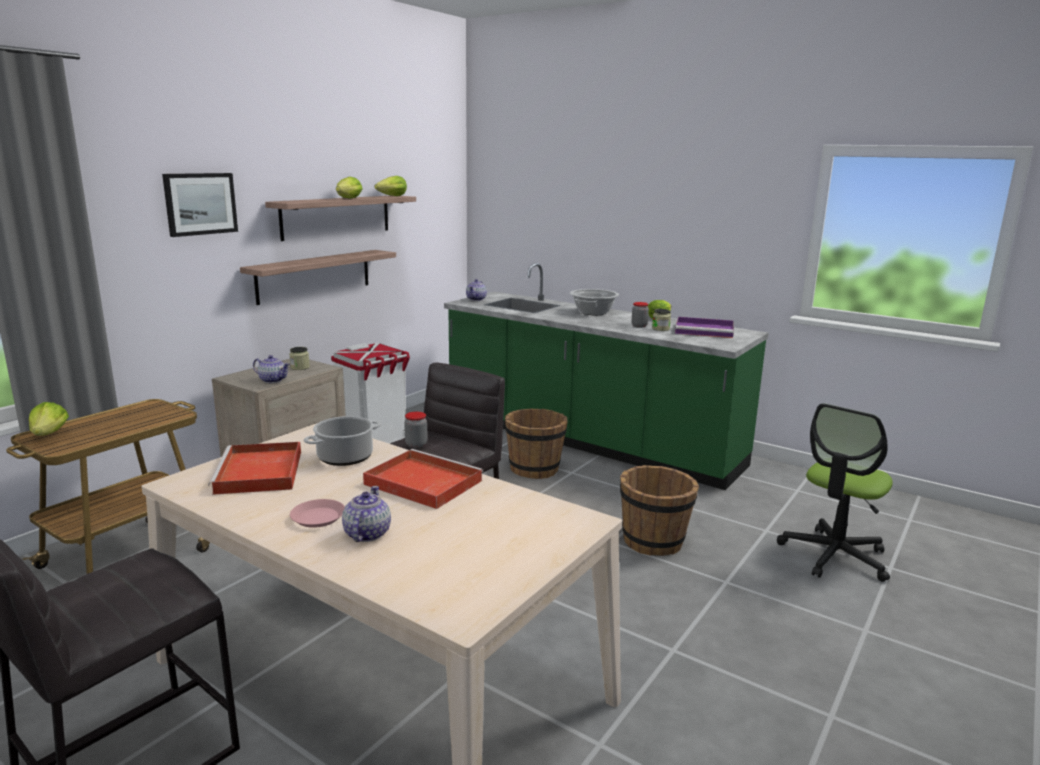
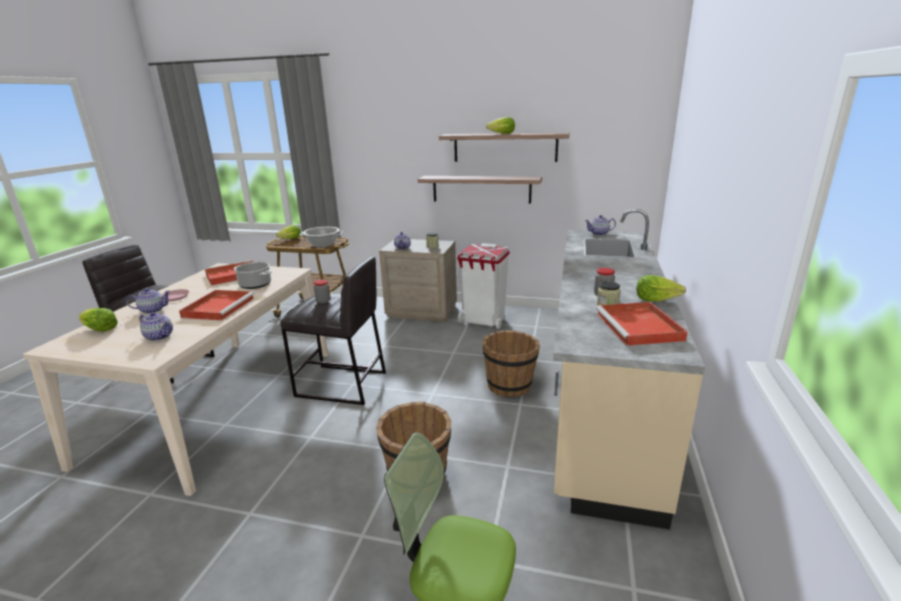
camera: 70 degrees right, 5 degrees up
picture [162,173,238,237] -> none
lettuce [375,176,407,196] -> lettuce moved to [79,308,118,332]
green counter [444,263,769,490] -> beige counter [553,209,705,530]
cooking pot [570,289,619,315] -> cooking pot moved to [299,227,344,248]
purple tray [675,317,734,338] -> red tray [596,302,688,346]
none -> teapot [139,312,173,341]

